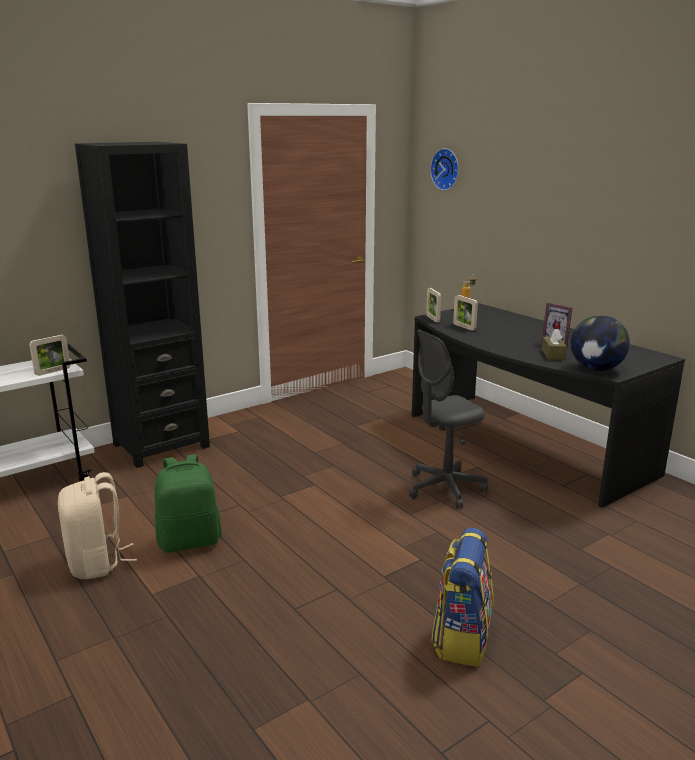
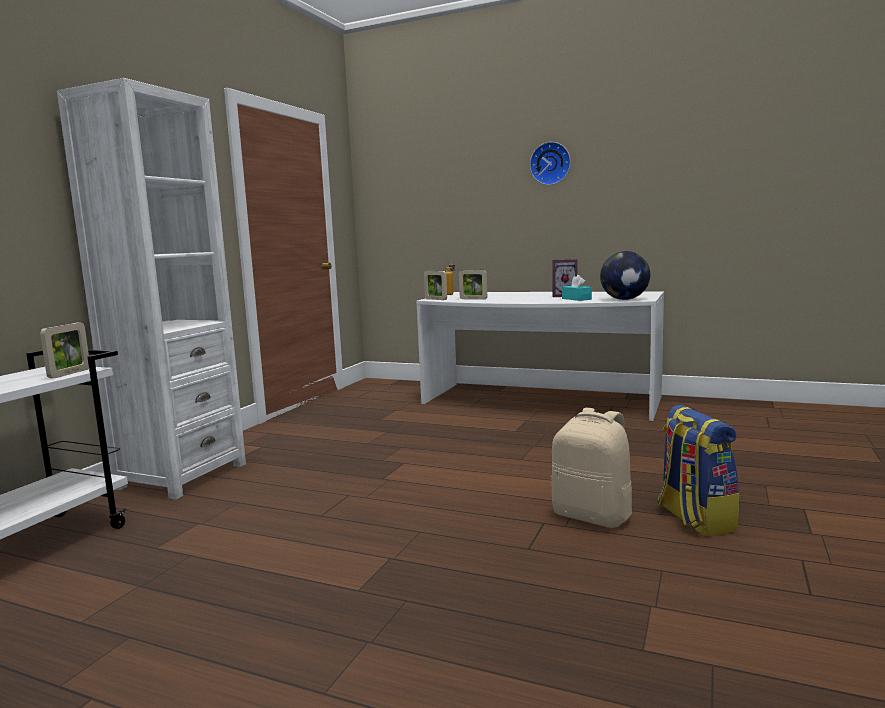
camera: 30 degrees left, 10 degrees down
beige backpack [58,472,137,579] -> beige backpack moved to [552,408,632,528]
black bookcase [75,142,210,468] -> white bookcase [57,78,246,500]
green backpack [155,454,222,553] -> none
grey office chair [409,330,488,508] -> none
black desk [412,303,685,508] -> white desk [416,291,664,421]
wall clock [430,148,459,190] -> wall clock moved to [530,142,571,185]
brown tissue box [542,329,567,360] -> turquoise tissue box [562,275,592,301]

